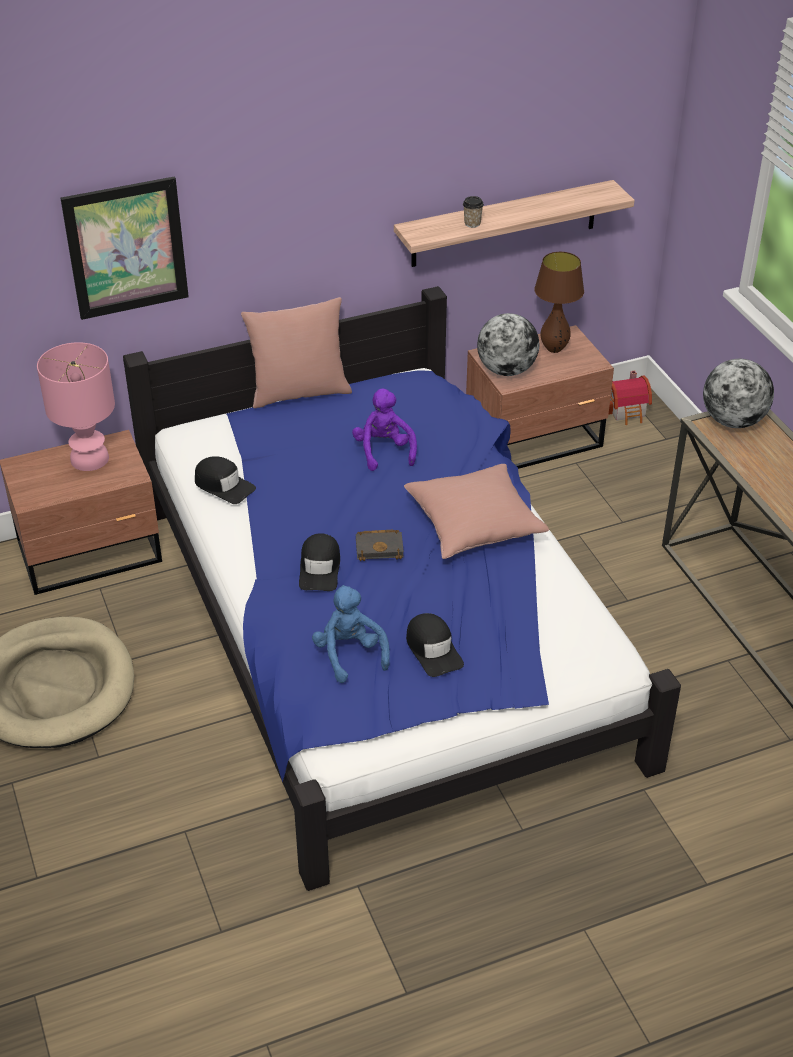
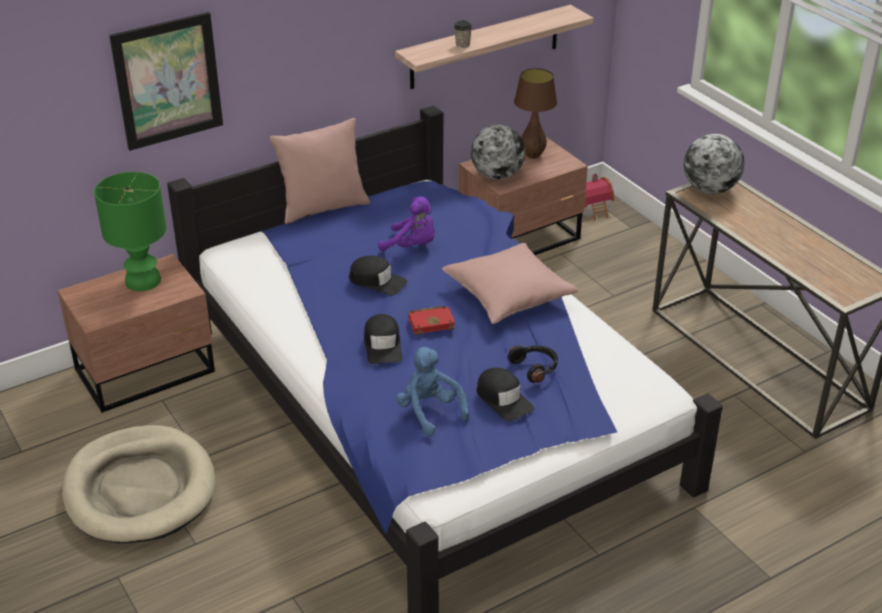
camera: 10 degrees left, 5 degrees down
pink table lamp [37,342,115,471] -> green table lamp [94,172,166,291]
black cap [195,456,256,504] -> black cap moved to [349,256,407,295]
purple plush toy [352,388,417,471] -> purple plush toy turned 135 degrees clockwise [378,196,435,252]
black book [356,530,404,561] -> red book [408,306,455,335]
none -> black headphones [508,345,558,383]

